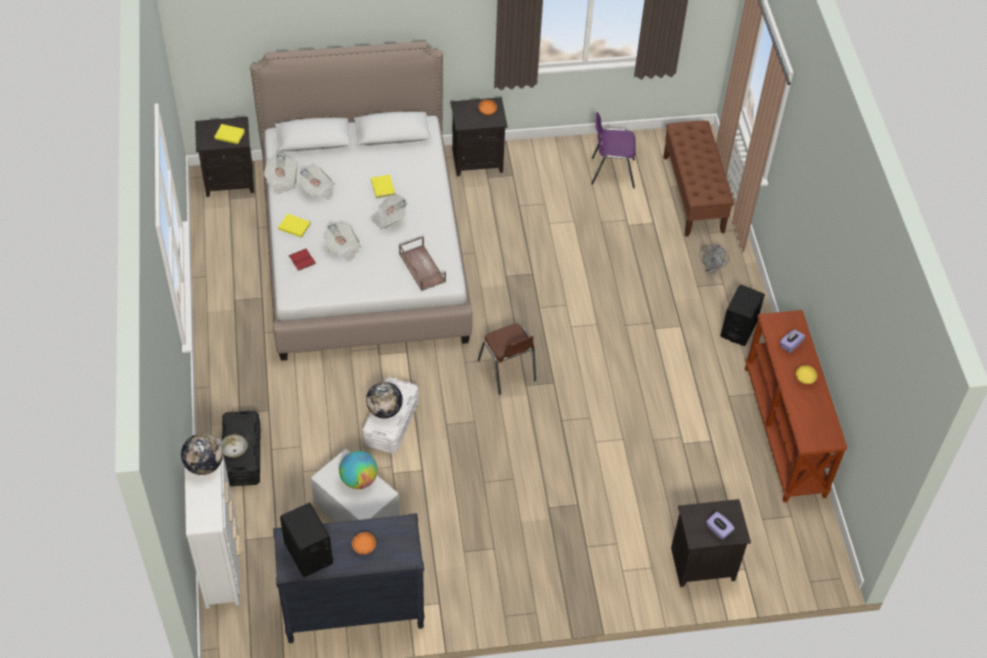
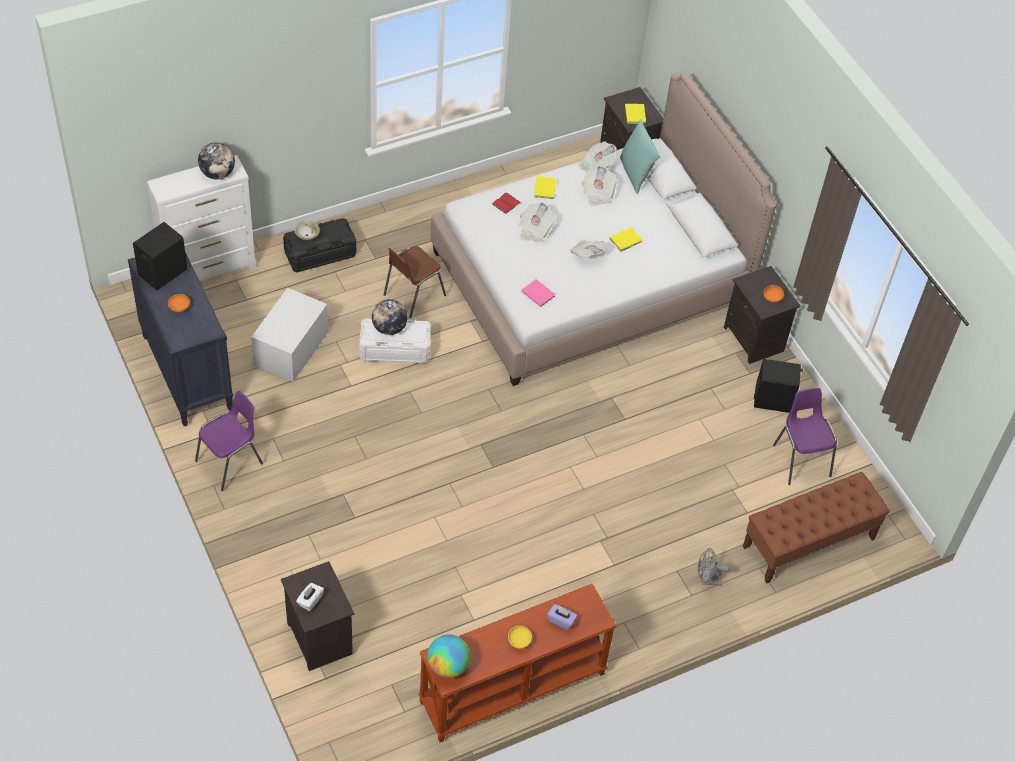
camera: 70 degrees right, 0 degrees up
globe [339,451,378,489] -> globe moved to [427,634,470,678]
brown tray [399,236,446,291] -> pink book [521,279,555,307]
brown chair [478,323,536,395] -> brown chair moved to [384,246,446,318]
purple tissue box [706,511,735,540] -> white tissue box [296,583,324,611]
black speaker [721,285,765,346] -> black speaker moved to [754,359,803,413]
none -> purple chair [195,391,263,491]
none -> turquoise pillow [620,119,660,194]

